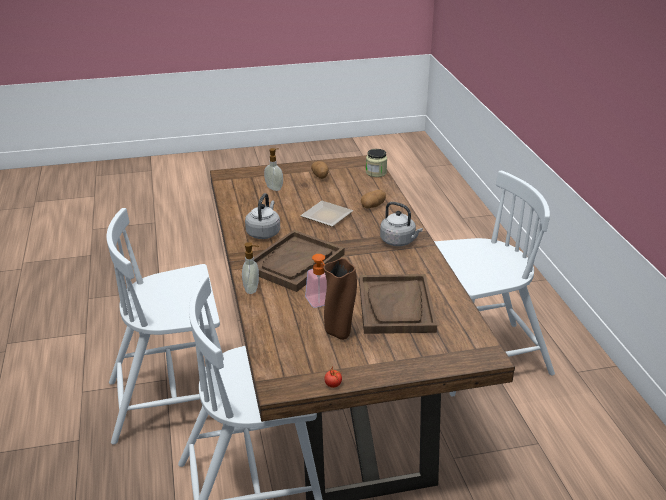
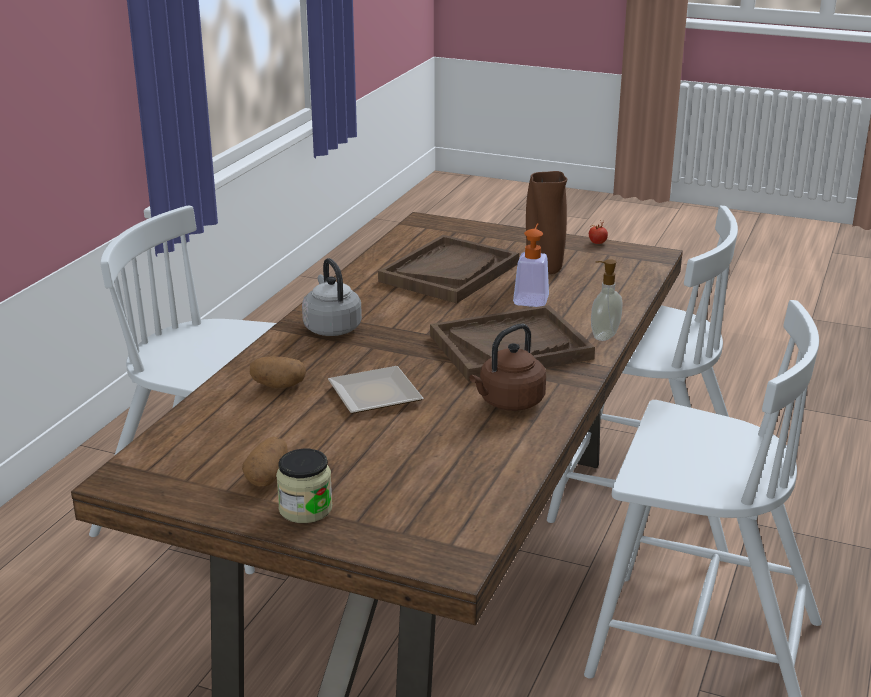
camera: 145 degrees left, 5 degrees down
grey kettle [245,193,280,239] -> brown kettle [469,324,546,411]
soap dispenser [264,148,283,191] -> none
jar [366,149,387,177] -> jar moved to [276,449,332,523]

